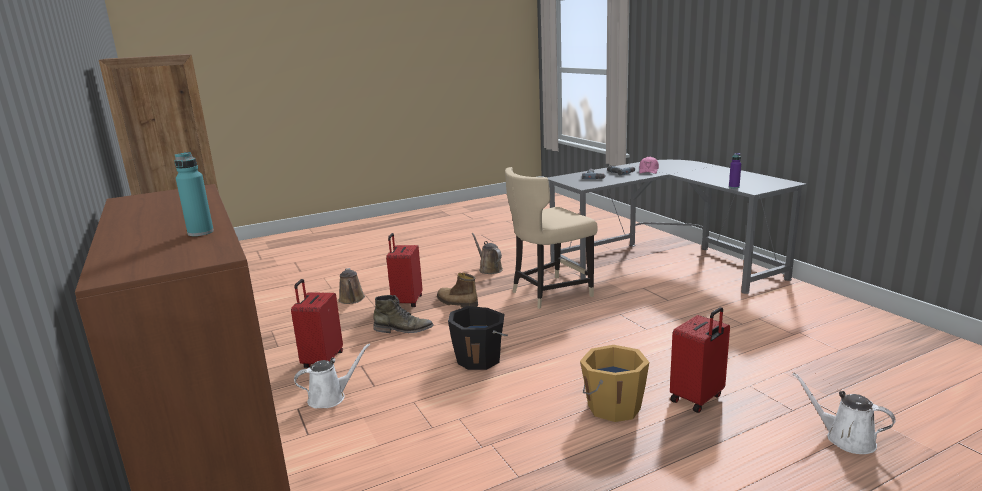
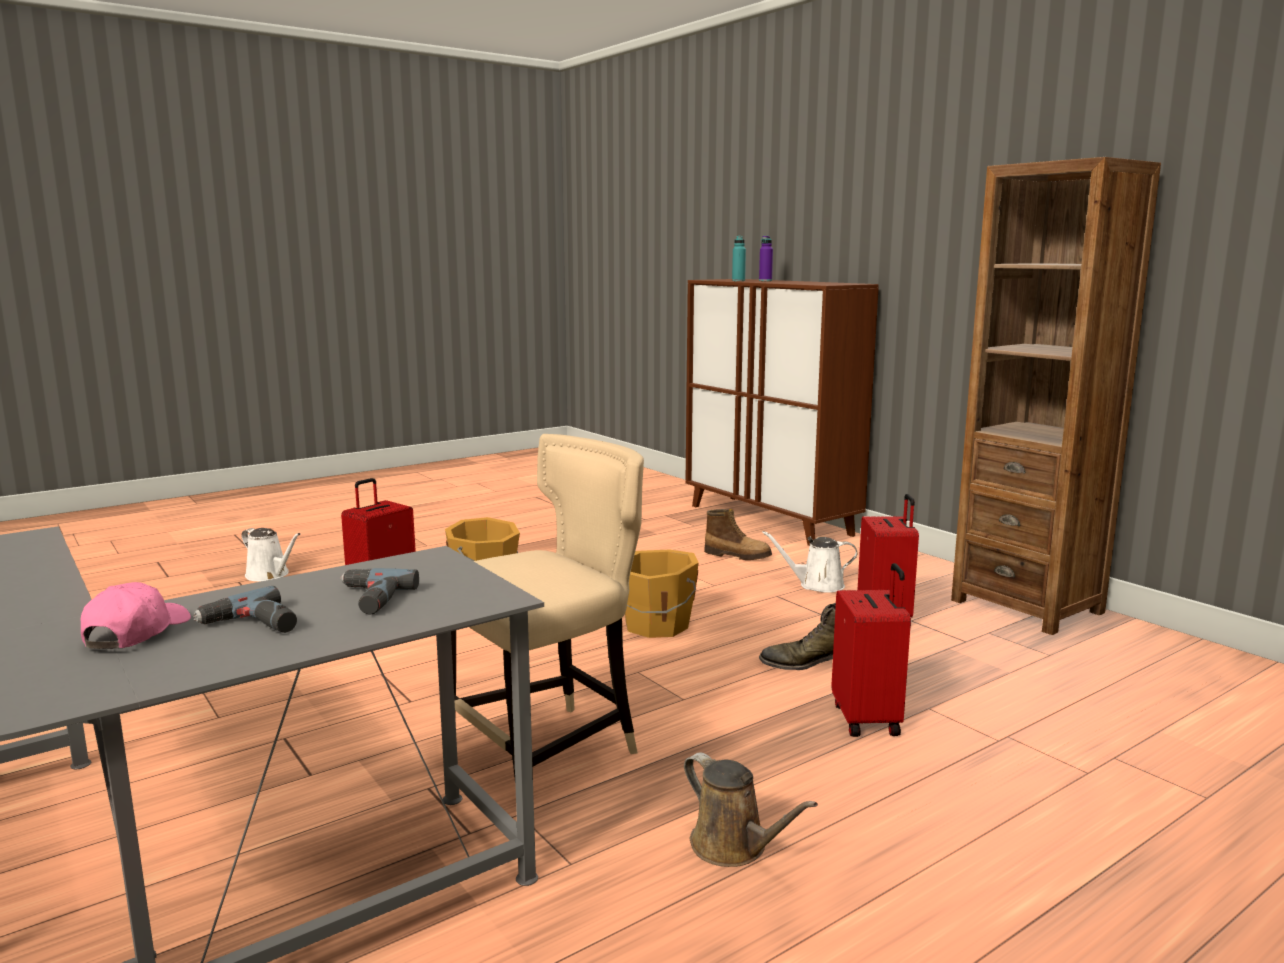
camera: 170 degrees right, 5 degrees down
white watering can [294,343,370,408] -> white watering can turned 45 degrees clockwise [762,531,857,593]
brown watering can [339,268,365,304] -> none
boot [437,273,478,308] -> boot moved to [704,509,772,560]
black bucket [448,306,508,370] -> orange bucket [625,550,699,638]
purple bottle [729,153,741,188] -> purple bottle moved to [759,236,773,281]

